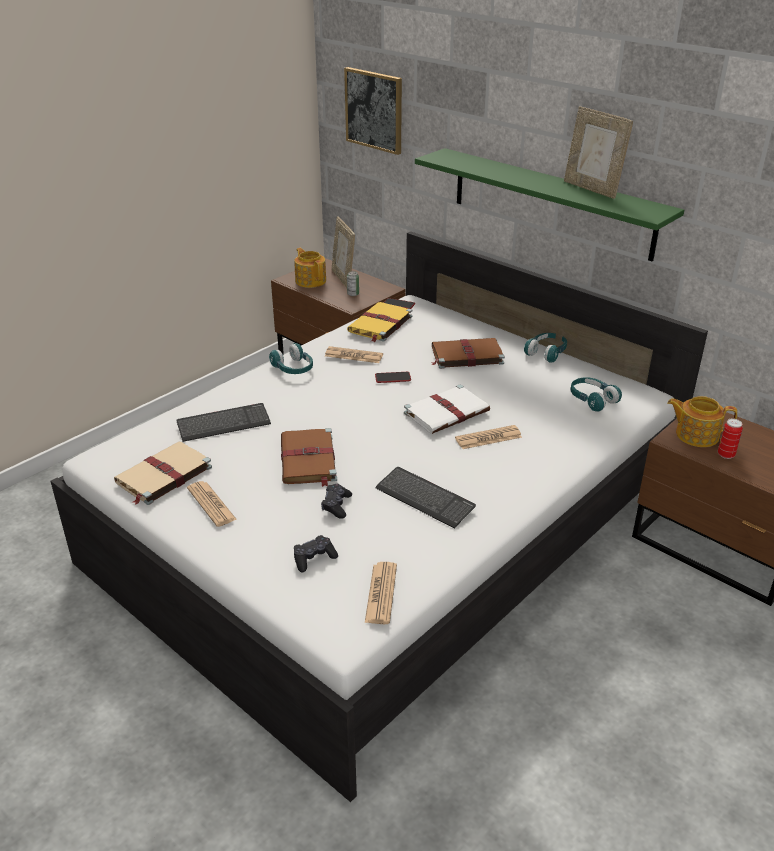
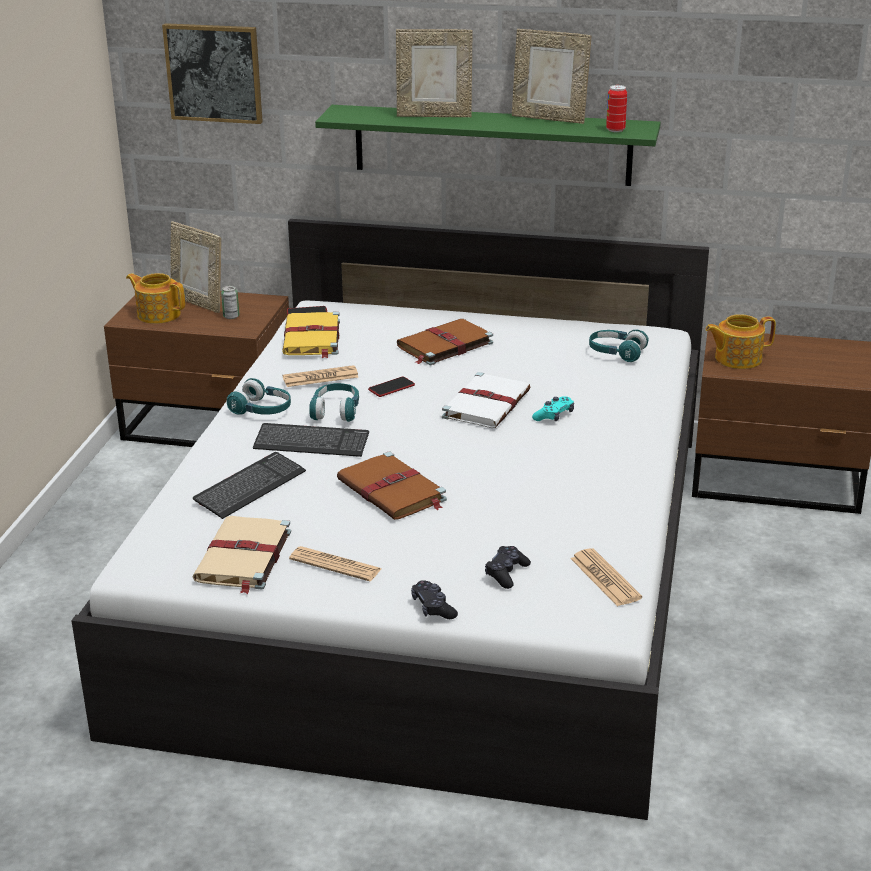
camera: 30 degrees left, 5 degrees down
black game controller [321,484,352,519] -> black game controller moved to [411,580,458,619]
keyboard [375,467,476,529] -> keyboard moved to [253,423,369,457]
newspaper [455,425,522,449] -> turquoise game controller [532,397,574,421]
turquoise headphones [524,333,567,363] -> turquoise headphones moved to [309,383,359,422]
can [718,418,743,459] -> can moved to [606,85,627,132]
none -> picture frame [396,29,473,117]

